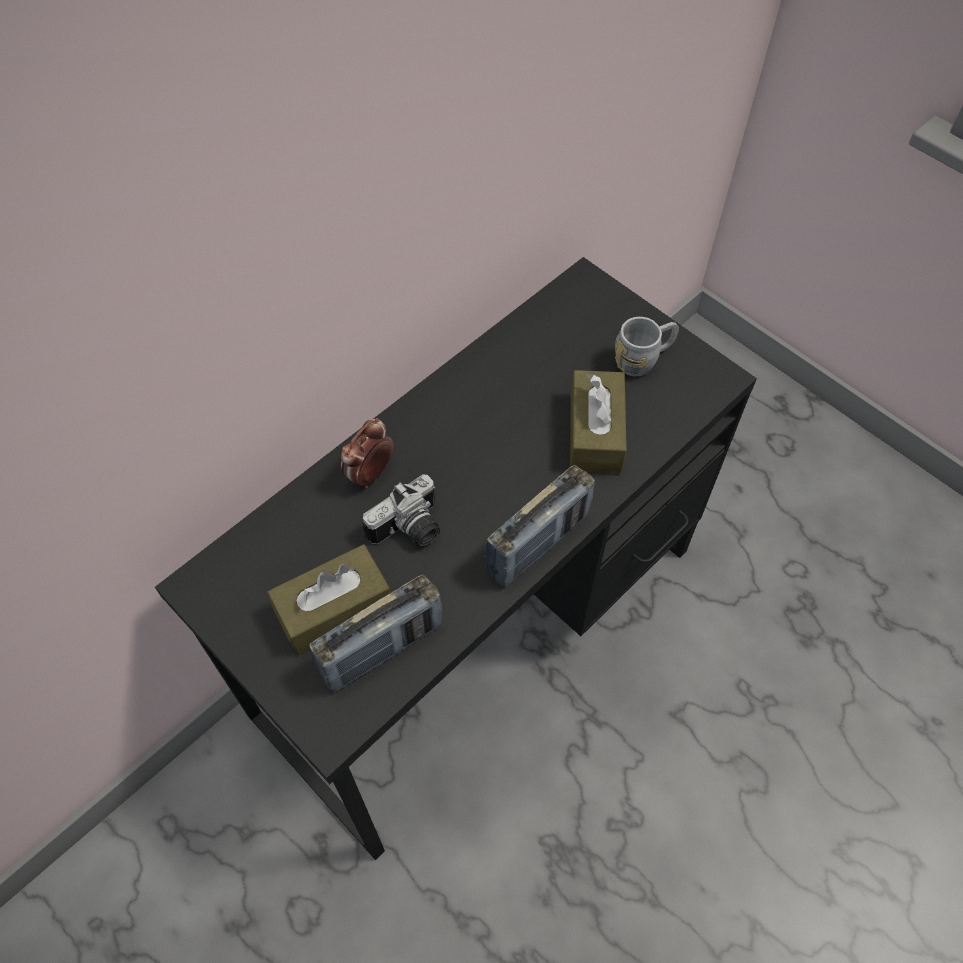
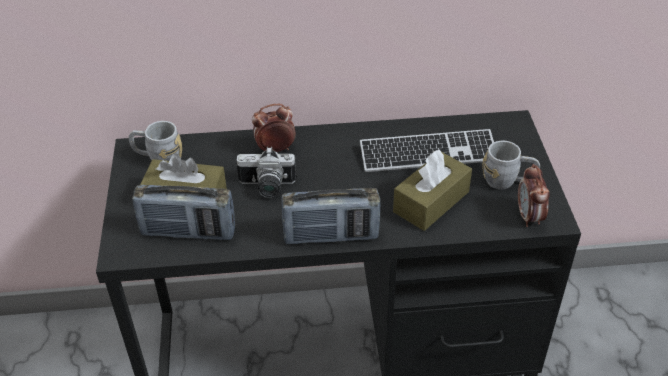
camera: 40 degrees right, 15 degrees down
none -> grey mug [129,121,182,161]
none -> keyboard [360,129,494,172]
none -> alarm clock [518,164,550,227]

